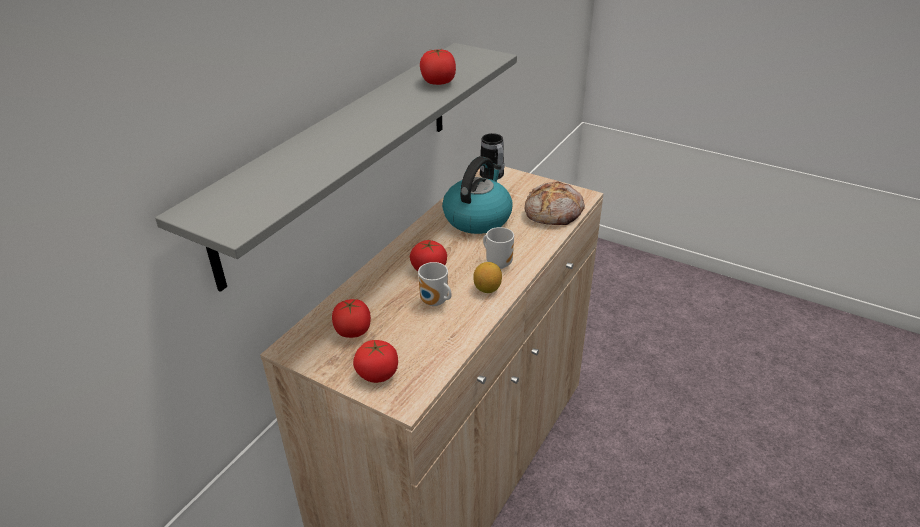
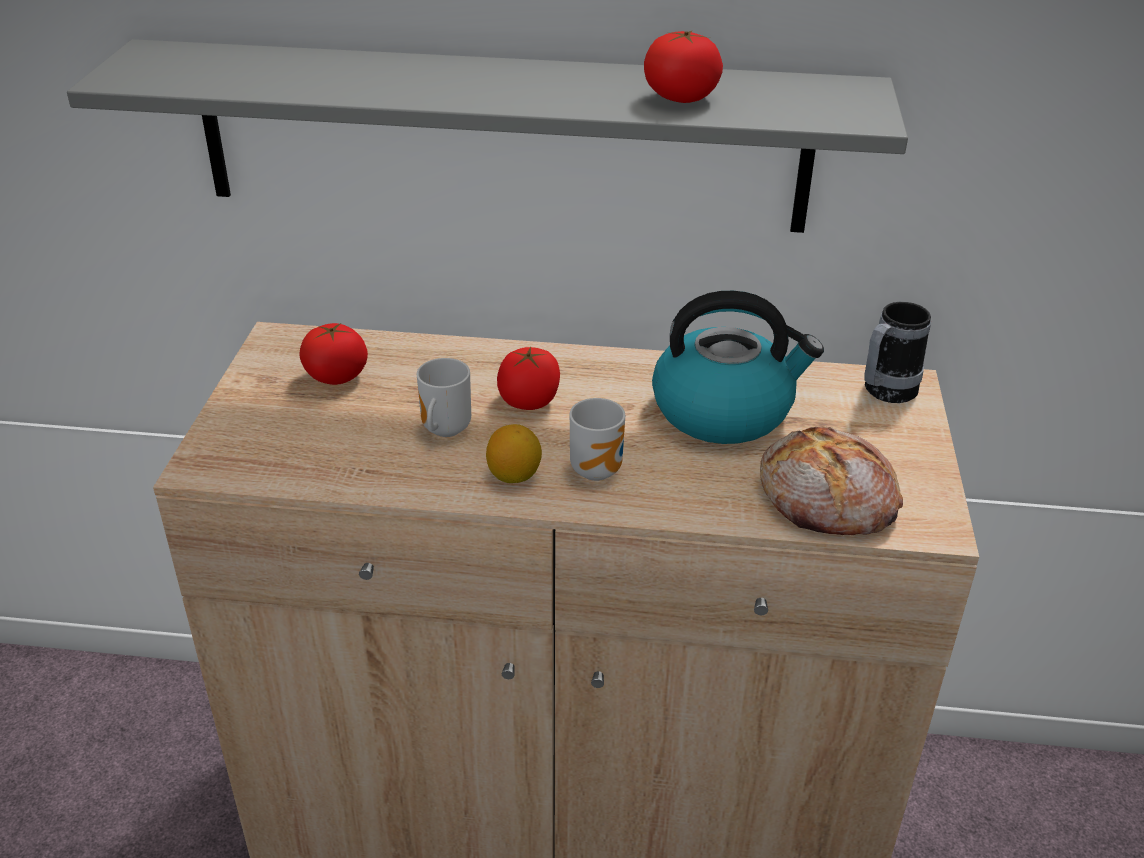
camera: 65 degrees right, 0 degrees up
tomato [353,340,398,383] -> none

